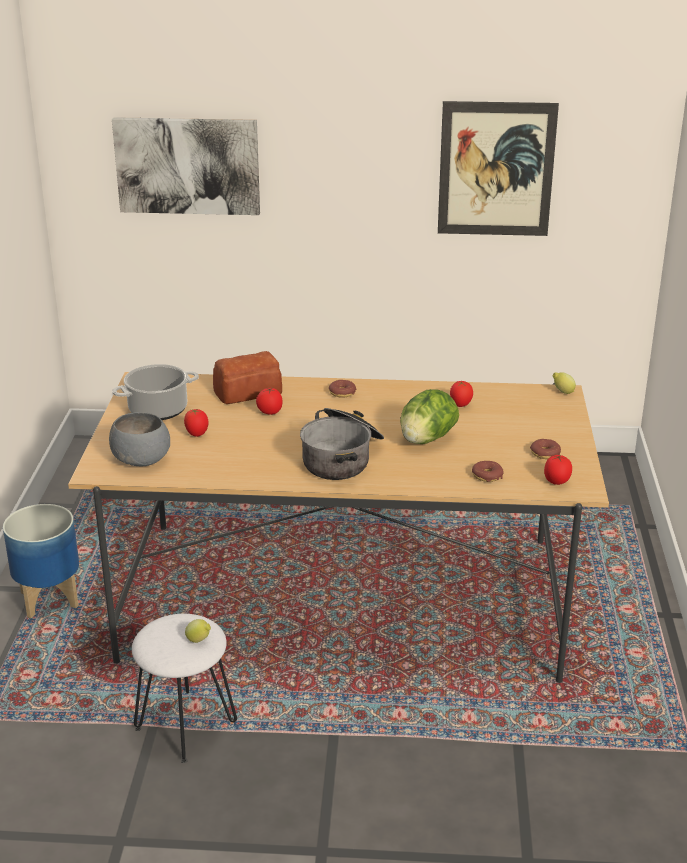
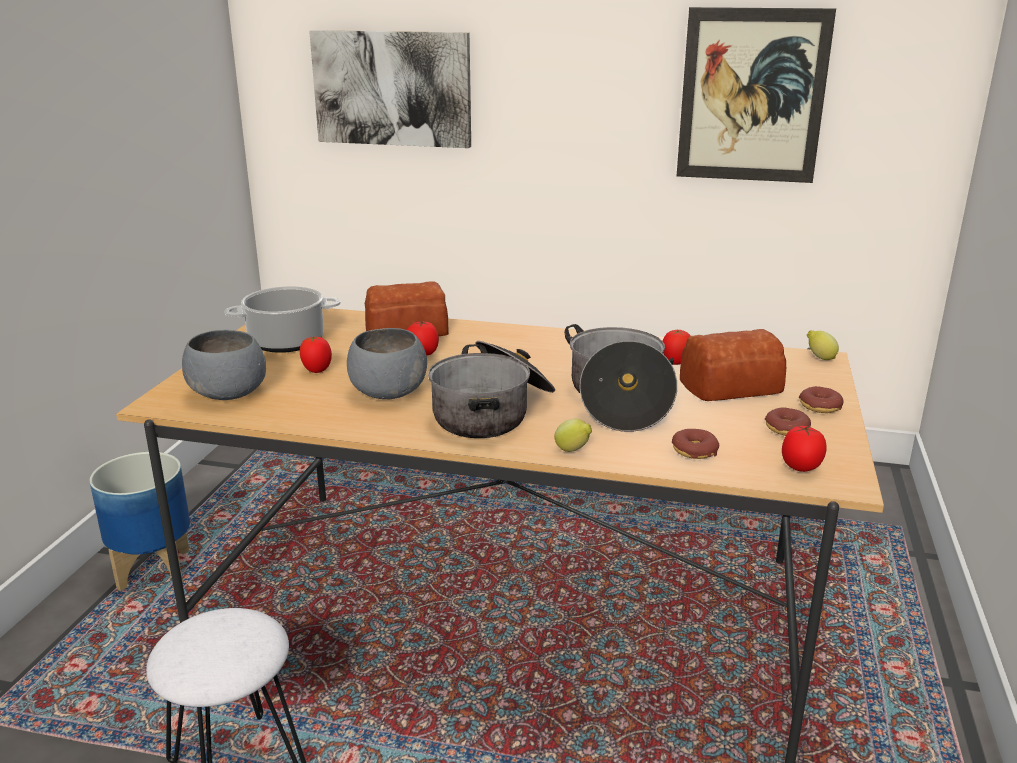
camera: 10 degrees right, 5 degrees down
lemon [185,619,211,643] -> lemon moved to [554,419,592,452]
donut [329,380,356,398] -> donut moved to [799,386,843,413]
lettuce [400,389,459,444] -> cooking pot [565,324,677,432]
none -> grey bowl [347,328,427,399]
none -> bread [680,329,786,401]

